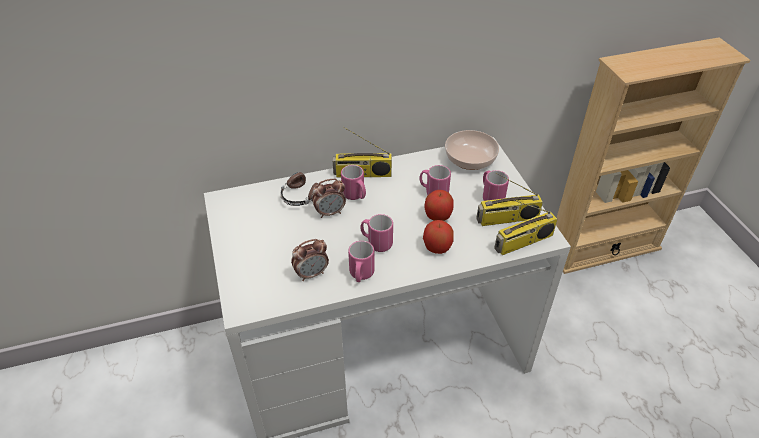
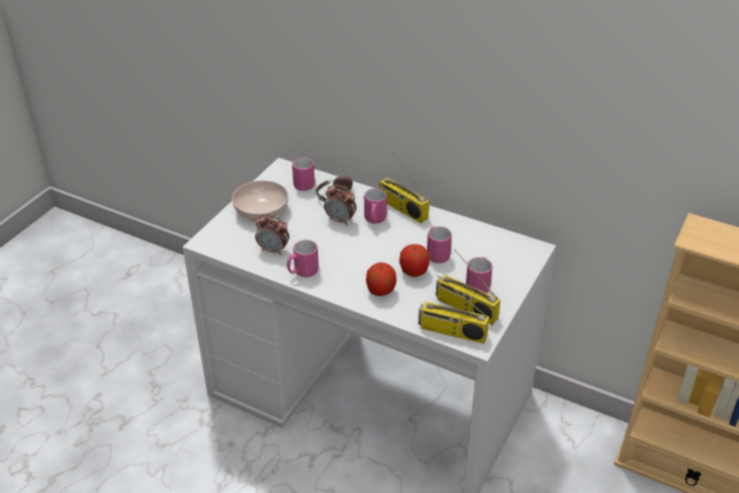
camera: 45 degrees right, 5 degrees down
pink mug [360,214,393,252] -> pink mug moved to [292,157,315,191]
bowl [445,130,499,170] -> bowl moved to [232,180,289,221]

